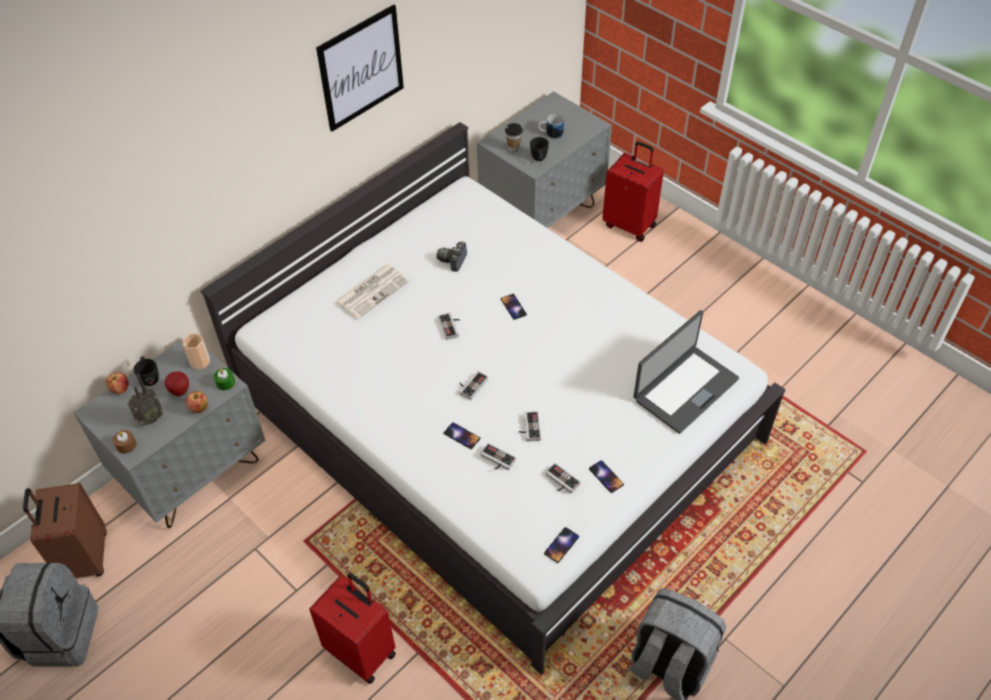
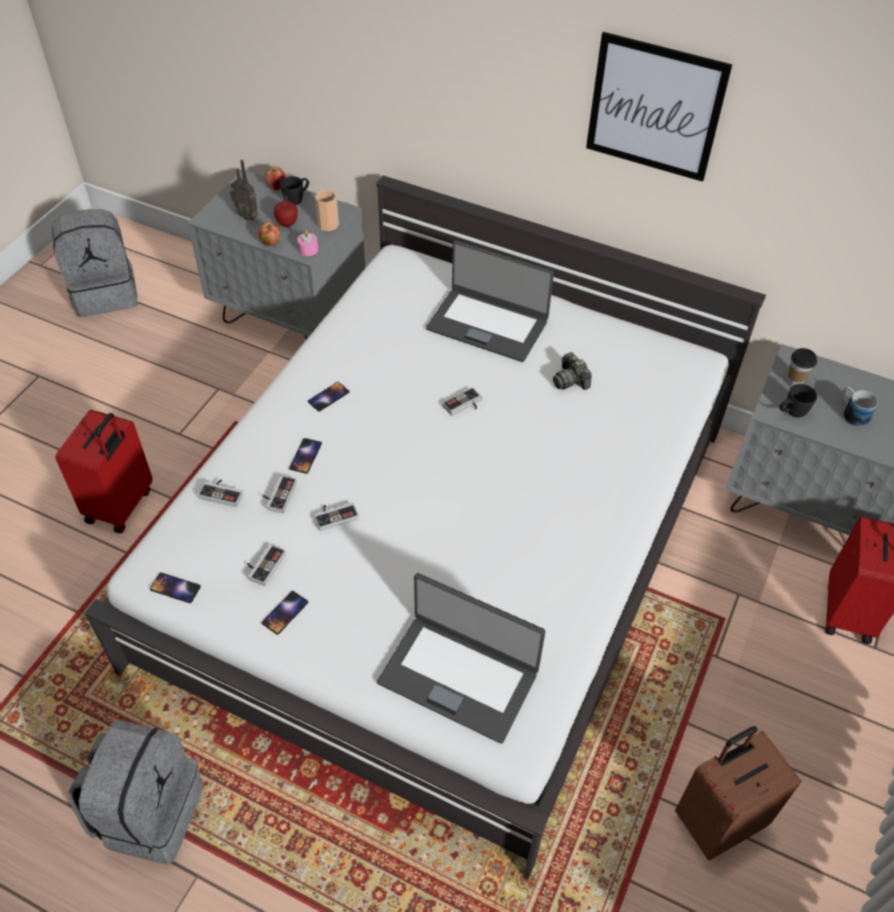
camera: 70 degrees right, 0 degrees up
brown suitcase [23,483,107,578] -> brown suitcase moved to [675,726,802,860]
brown candle [113,430,137,454] -> none
green candle [214,368,235,390] -> pink candle [297,230,318,256]
newspaper [335,264,410,319] -> laptop [426,240,554,362]
camera [436,242,467,272] -> camera turned 120 degrees counterclockwise [553,352,591,390]
game controller [459,371,488,400] -> game controller moved to [198,479,243,507]
phone [501,294,527,320] -> phone moved to [308,382,350,412]

